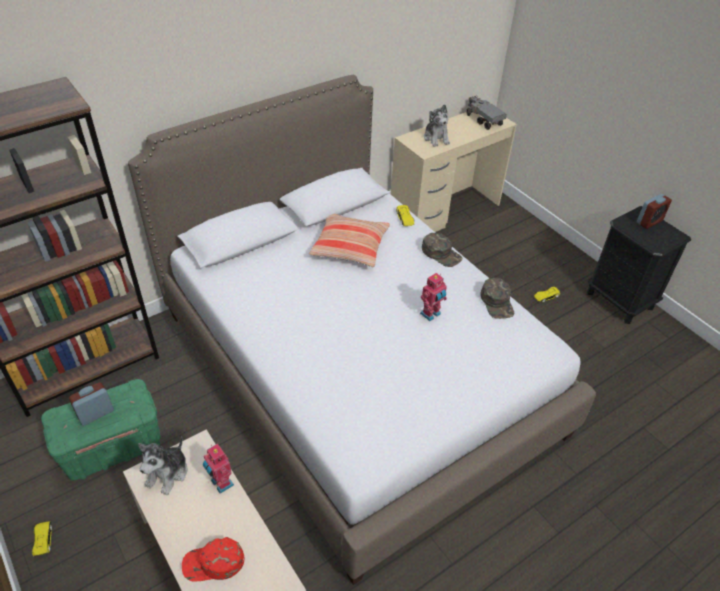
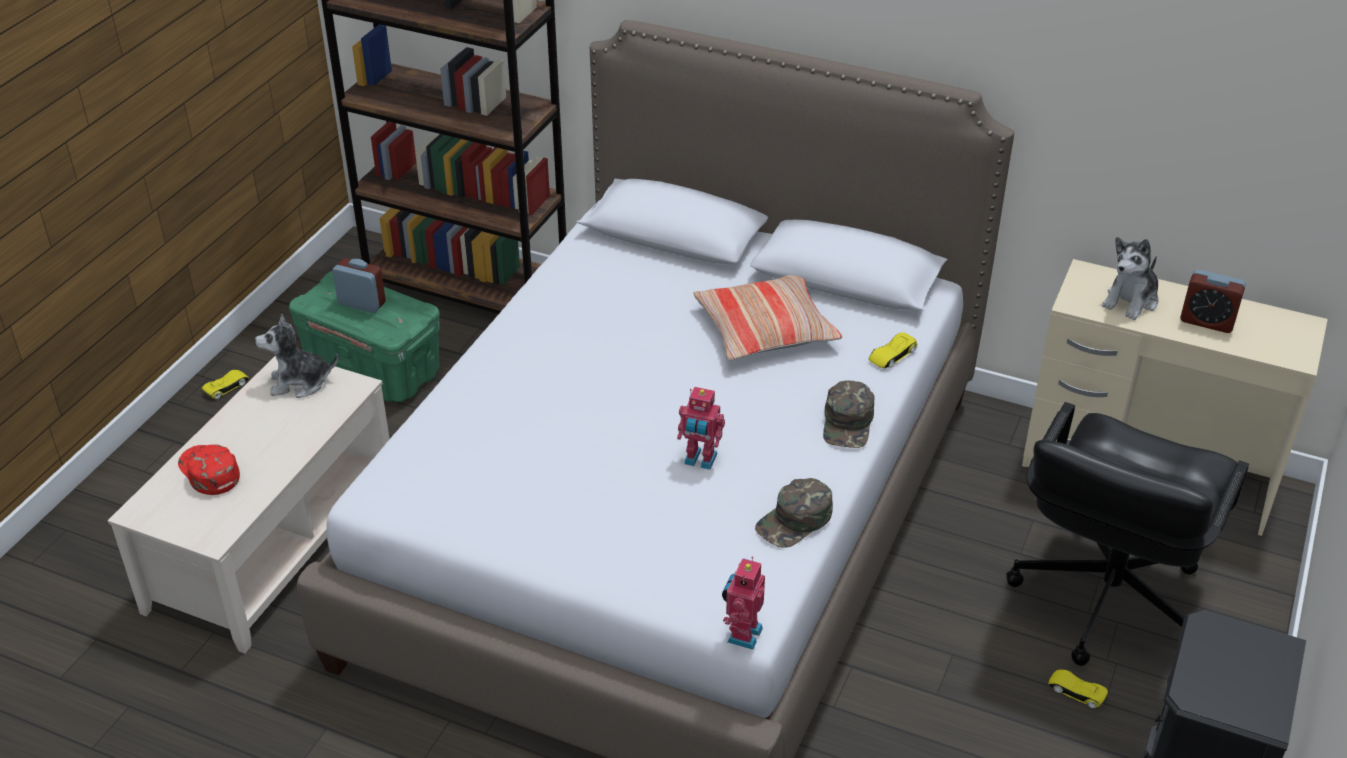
camera: 60 degrees right, 5 degrees down
toy robot [203,444,234,494] -> toy robot moved to [722,557,765,650]
toy truck [467,96,507,130] -> none
alarm clock [637,194,672,229] -> alarm clock moved to [1180,269,1246,333]
none -> black office chair [1006,402,1249,666]

